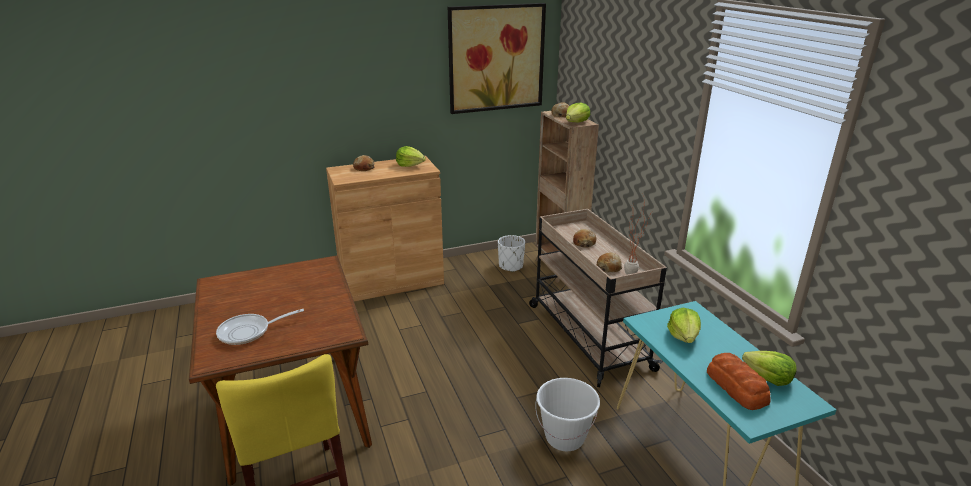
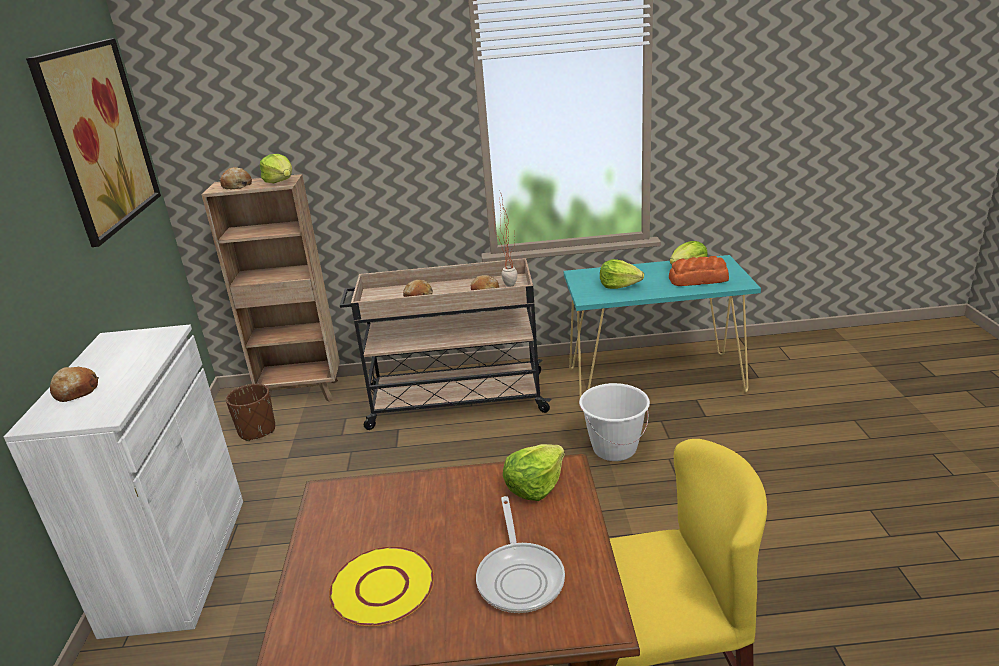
camera: 70 degrees left, 0 degrees up
brown cabinet [326,156,444,302] -> white cabinet [4,325,243,639]
lettuce [396,146,426,167] -> lettuce moved to [503,444,565,501]
white planter [498,235,525,272] -> brown planter [226,384,275,441]
none -> yellow plate [329,546,434,626]

